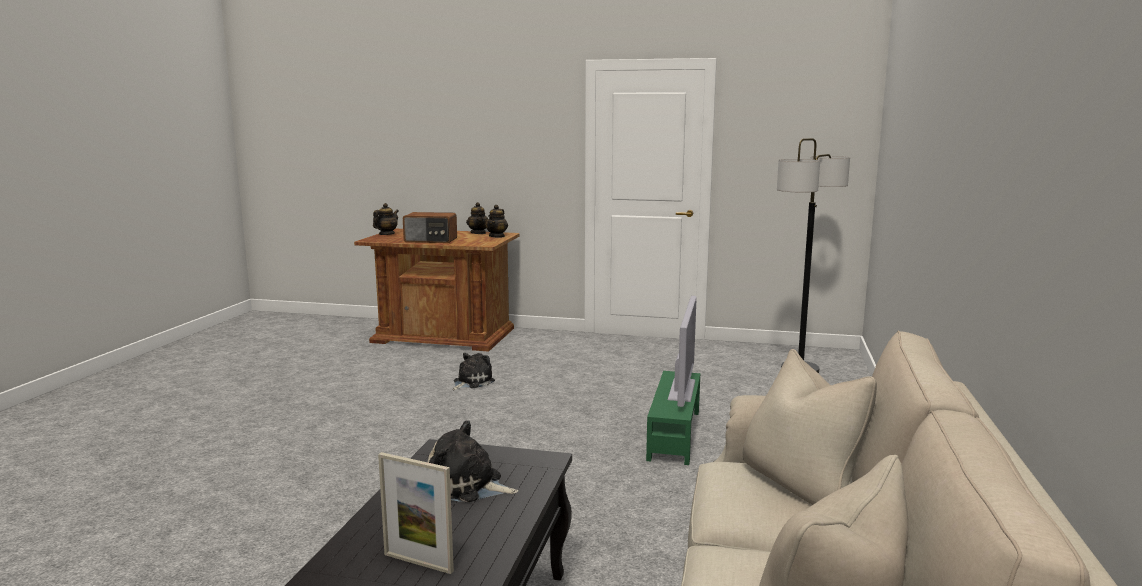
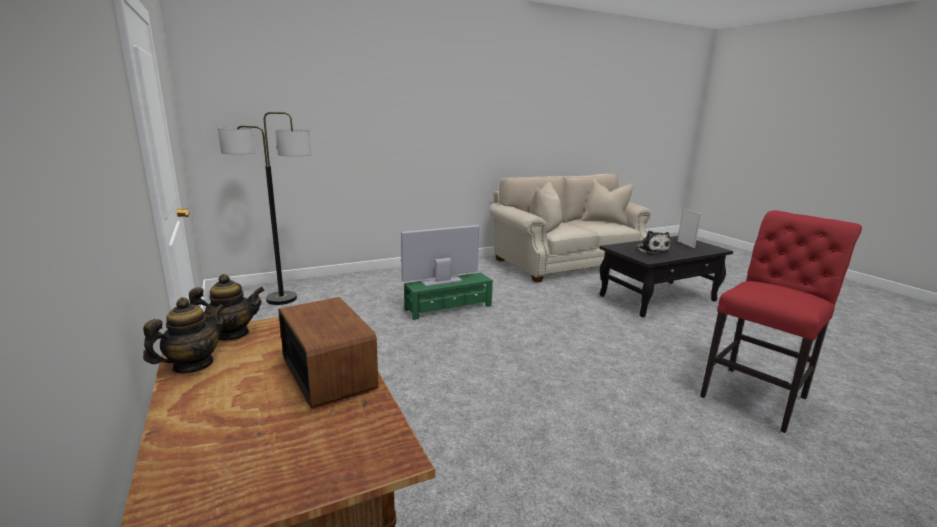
camera: 130 degrees left, 5 degrees up
teapot [373,203,399,235] -> none
plush toy [452,353,495,390] -> none
none -> red stool [700,210,862,433]

